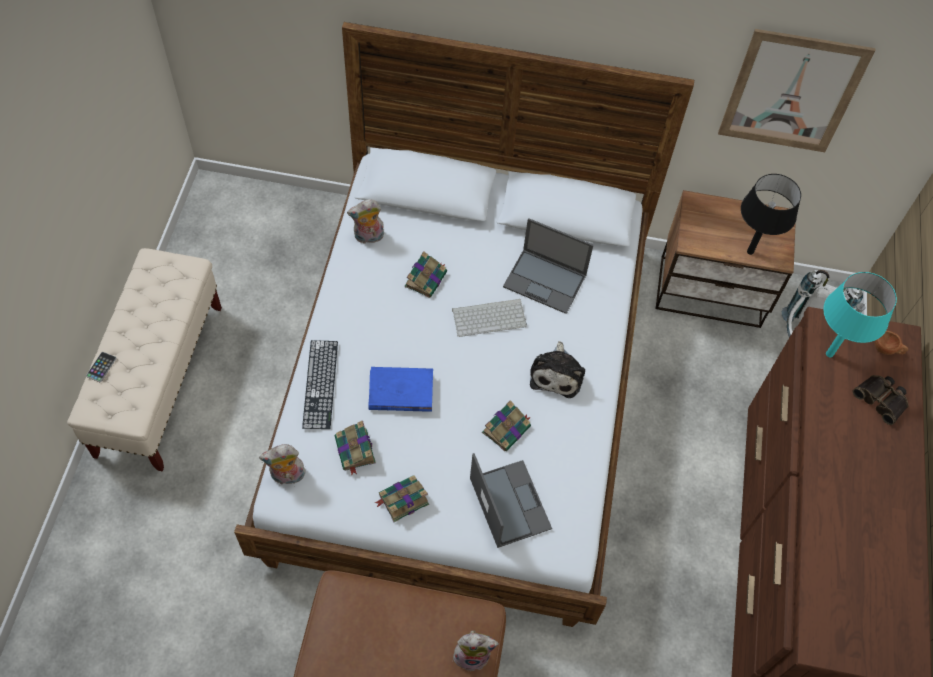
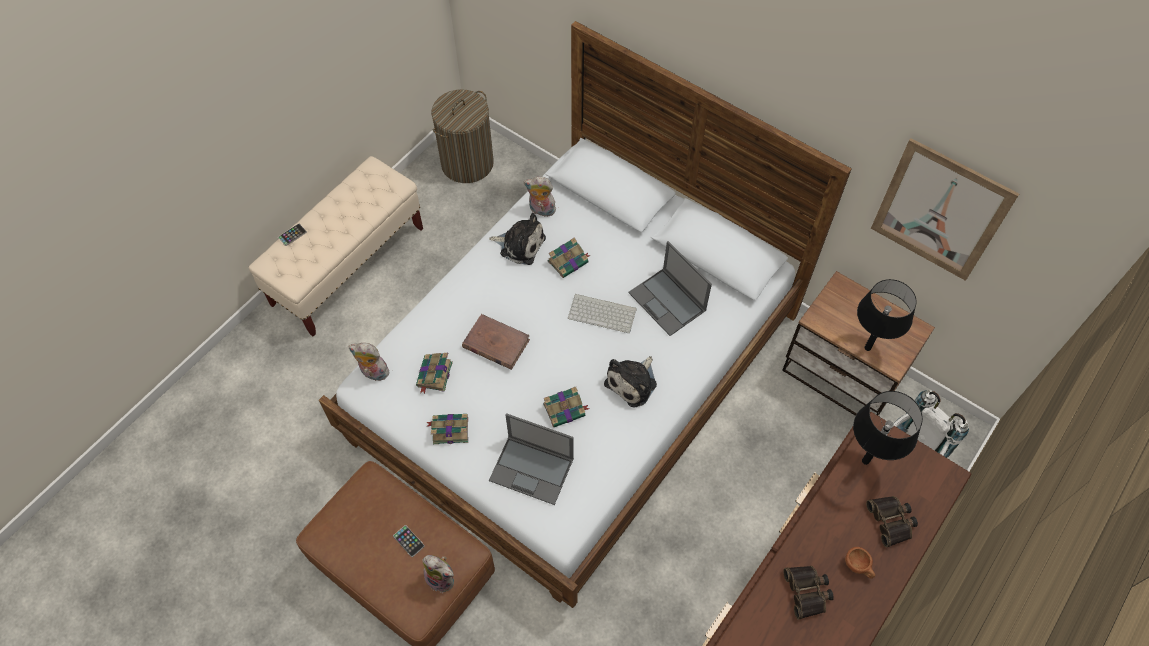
camera: 30 degrees right, 0 degrees up
keyboard [302,340,338,429] -> none
blue book [368,367,433,412] -> brown book [462,314,530,370]
laptop [470,453,552,548] -> laptop turned 105 degrees clockwise [489,413,574,505]
turquoise table lamp [823,272,897,358] -> black table lamp [853,391,923,465]
brown cup [875,330,908,355] -> brown cup moved to [845,547,875,579]
none -> phone [393,525,425,557]
none -> laundry basket [431,89,494,183]
none -> plush toy [489,213,546,265]
none -> binoculars [783,566,834,620]

